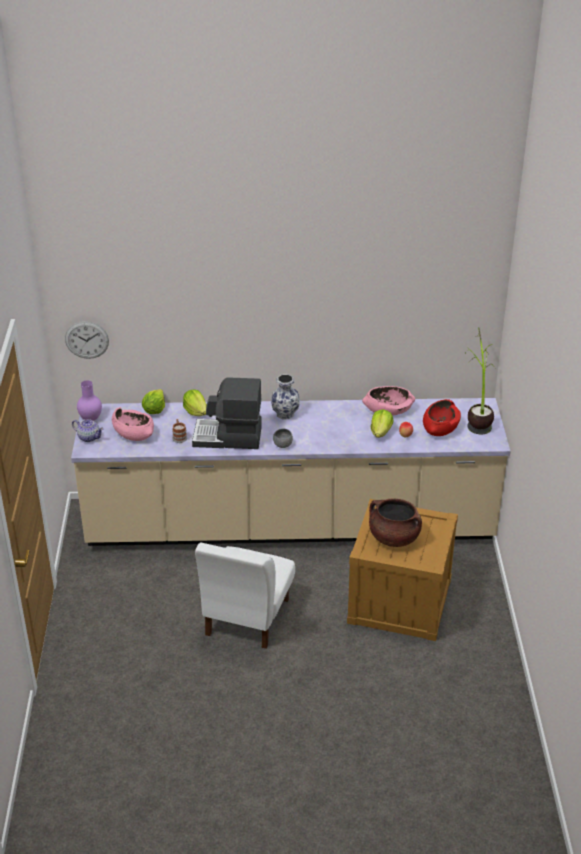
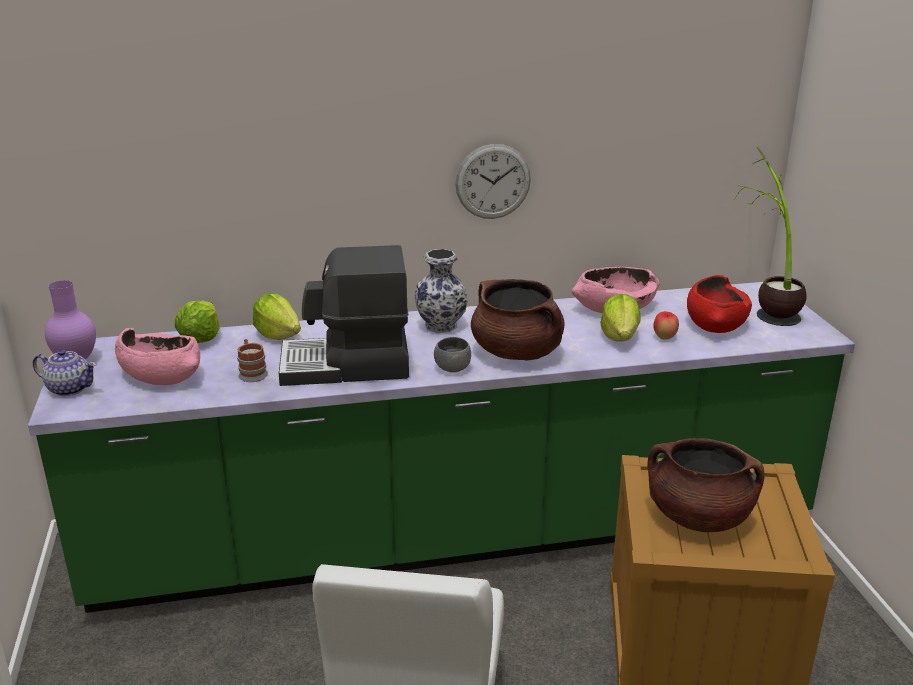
camera: 10 degrees left, 10 degrees down
wall clock [65,321,109,359] -> wall clock moved to [455,144,531,219]
beige counter [71,398,511,546] -> green counter [28,282,855,613]
none -> brown cooking pot [471,279,565,361]

